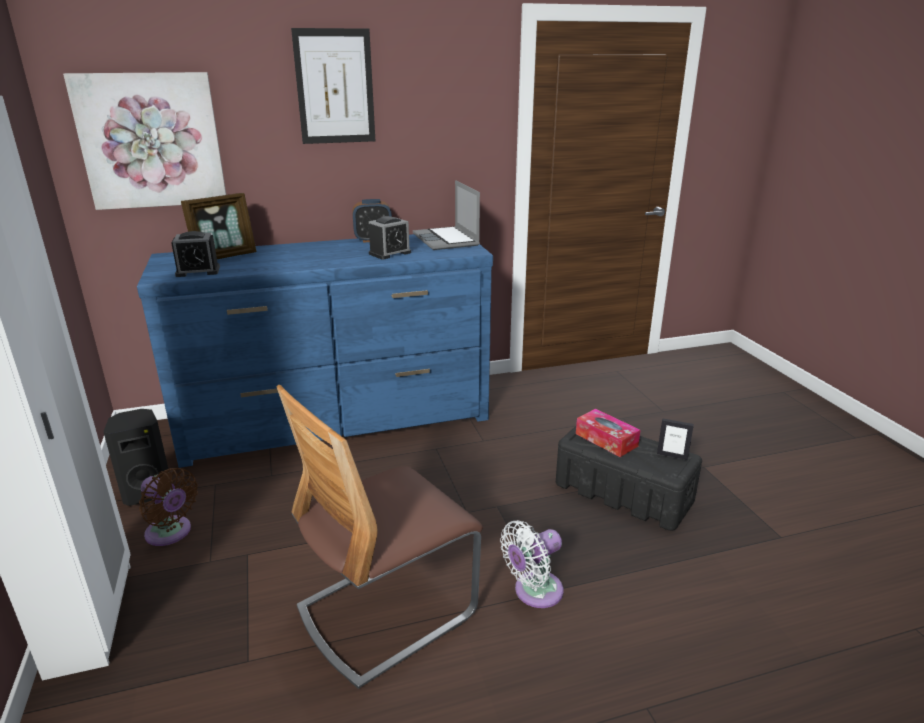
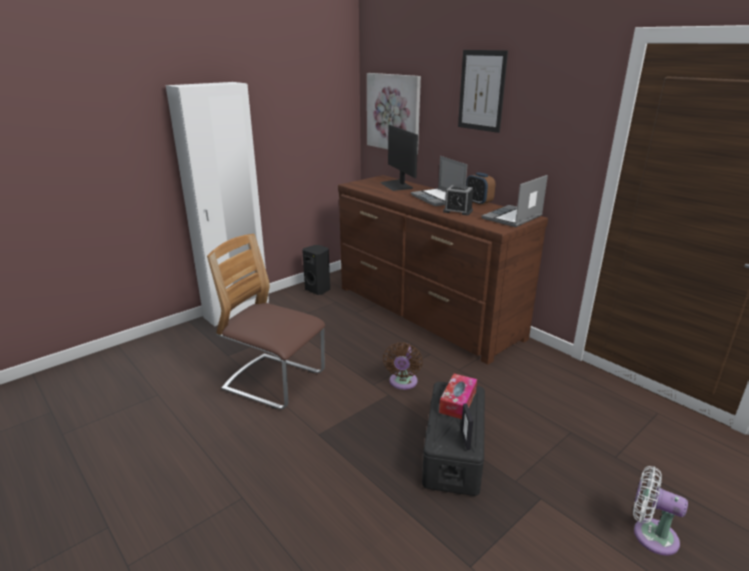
camera: 65 degrees right, 0 degrees up
blue dresser [137,234,493,468] -> brown dresser [338,175,548,365]
brown fan [139,468,198,546] -> brown fan moved to [383,342,423,390]
alarm clock [171,231,220,277] -> none
picture frame [181,193,256,259] -> monitor [380,125,418,191]
white fan [500,520,564,608] -> white fan moved to [633,466,688,556]
none -> laptop [411,156,467,206]

